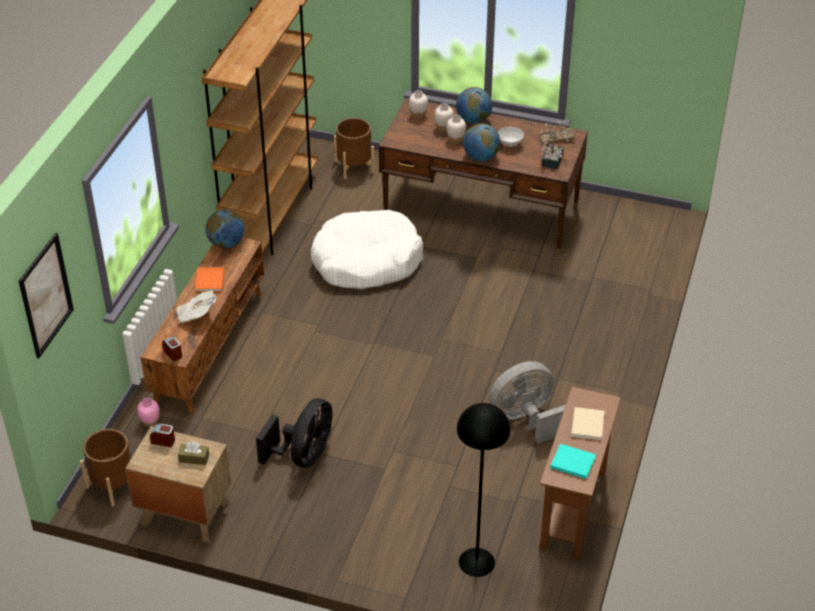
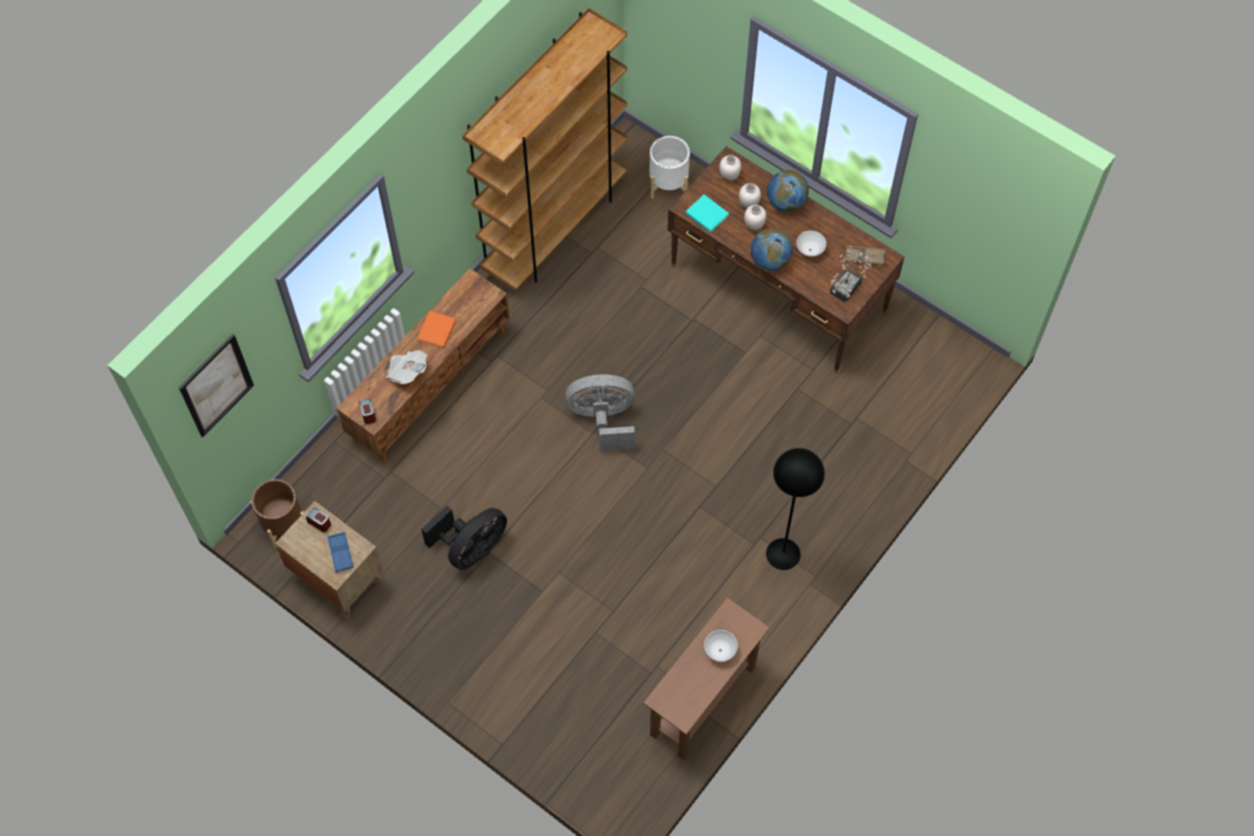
camera: 20 degrees right, 20 degrees up
pink vase [137,398,160,427] -> none
brown tissue box [178,442,209,465] -> blue tray [327,532,353,572]
globe [205,210,245,248] -> none
white dog bed [311,210,423,290] -> none
brown planter [334,118,374,179] -> white planter [649,136,690,199]
black floor lamp [457,403,511,577] -> black floor lamp moved to [766,448,825,570]
grey fan [489,361,566,443] -> grey fan moved to [565,374,635,451]
turquoise book [550,444,596,479] -> turquoise book moved to [685,195,729,233]
beige book [571,407,605,440] -> white bowl [704,630,738,662]

